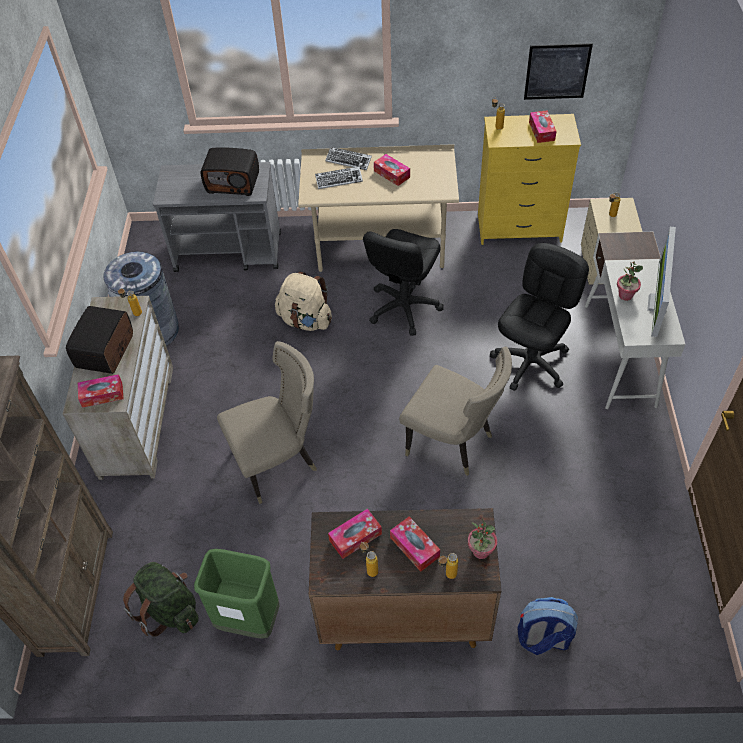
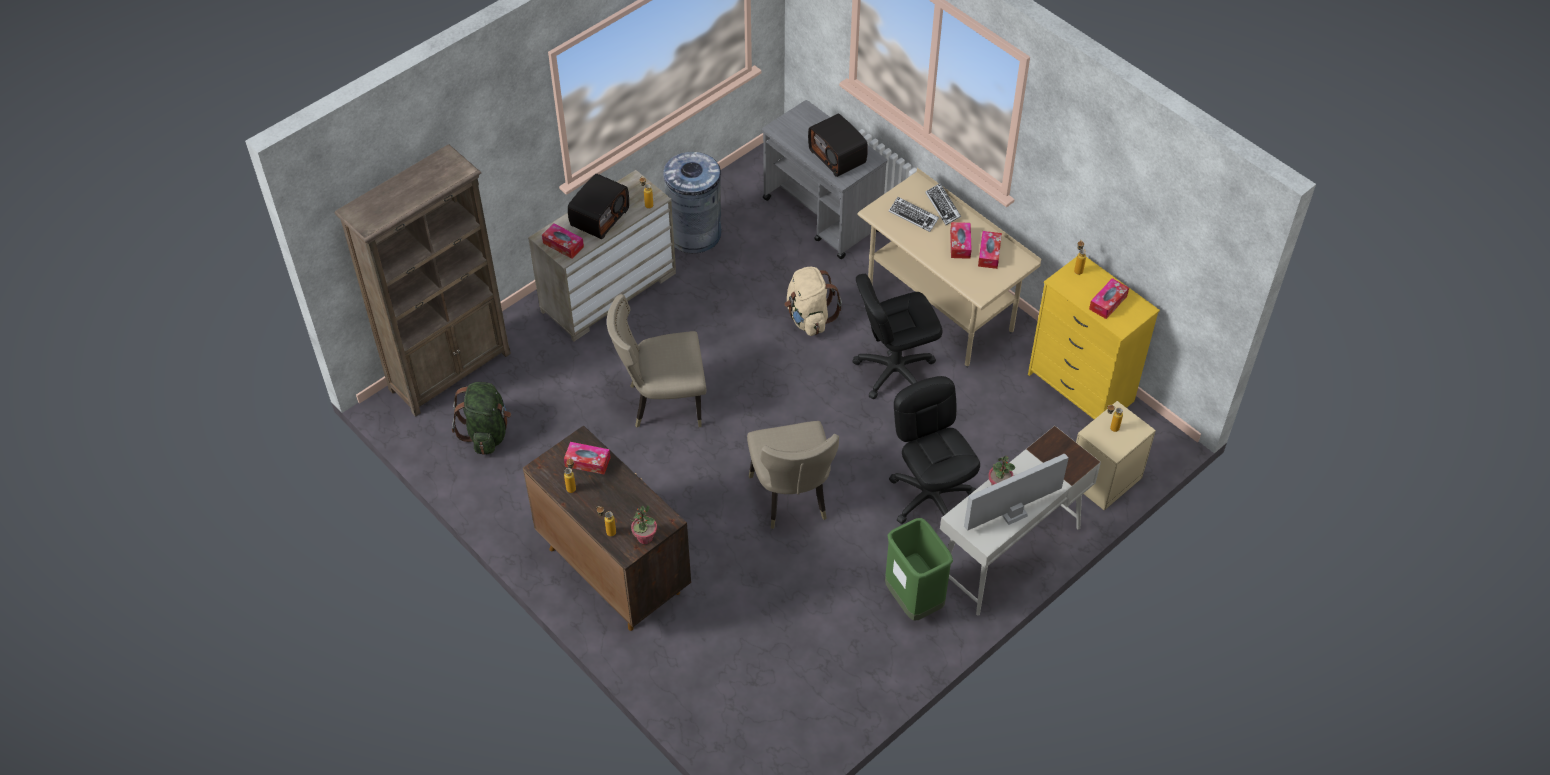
camera: 45 degrees right, 0 degrees up
radio [66,306,133,374] -> radio turned 150 degrees clockwise [568,174,629,239]
green trash can [194,549,280,639] -> green trash can moved to [885,518,953,621]
beige chair [217,341,316,504] -> beige chair turned 150 degrees clockwise [607,294,706,427]
tissue box [390,517,440,572] -> tissue box moved to [978,231,1002,269]
black office chair [490,243,589,390] -> black office chair turned 105 degrees counterclockwise [889,376,980,524]
backpack [518,597,578,655] -> none
picture [524,43,593,100] -> none

